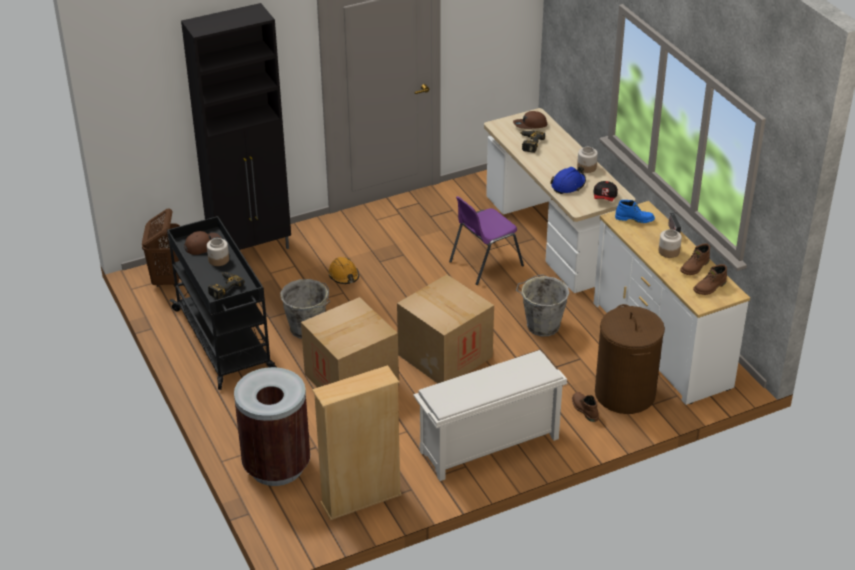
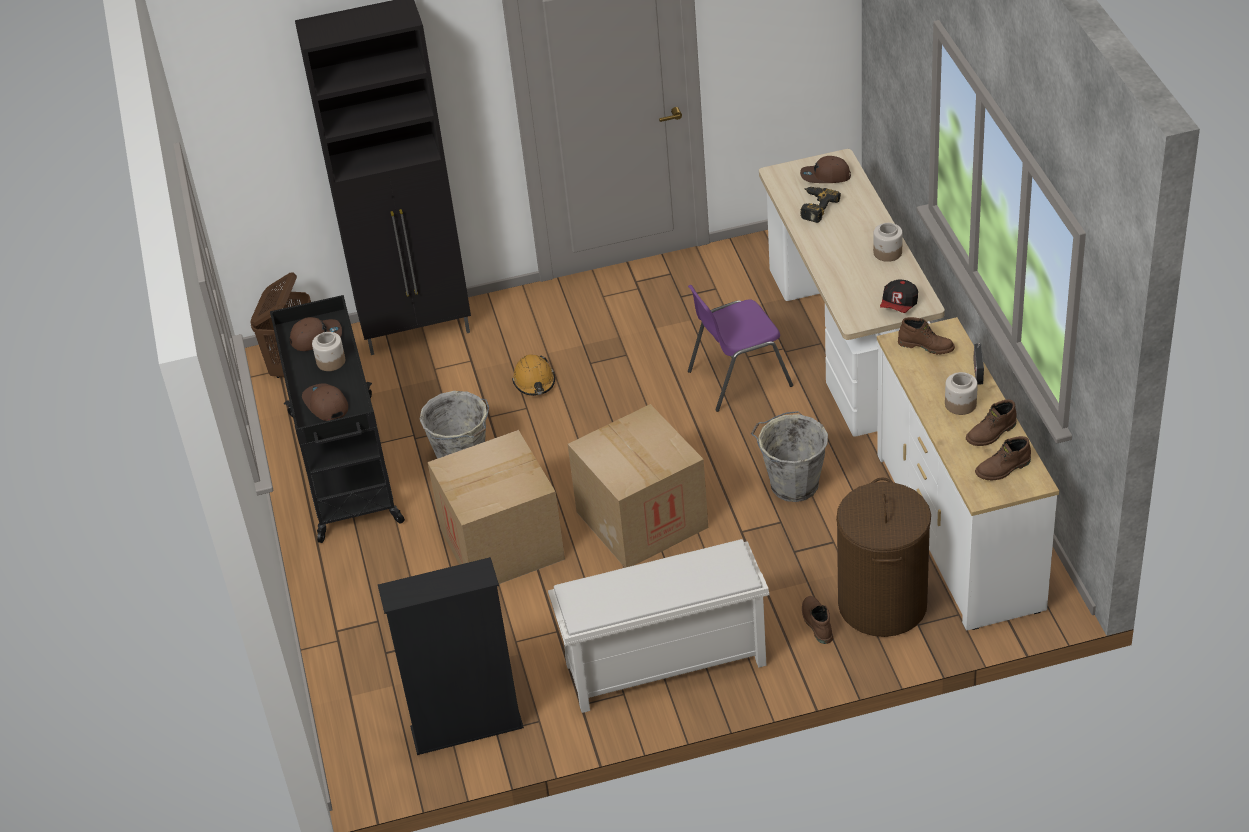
camera: 15 degrees right, 5 degrees up
power drill [208,272,245,299] -> brown cap [302,383,348,421]
brown trash can [234,367,310,486] -> none
beige bookcase [312,365,402,520] -> black bookcase [378,557,524,755]
blue hard hat [550,166,586,194] -> none
blue boot [615,200,655,223] -> brown boot [898,317,955,354]

